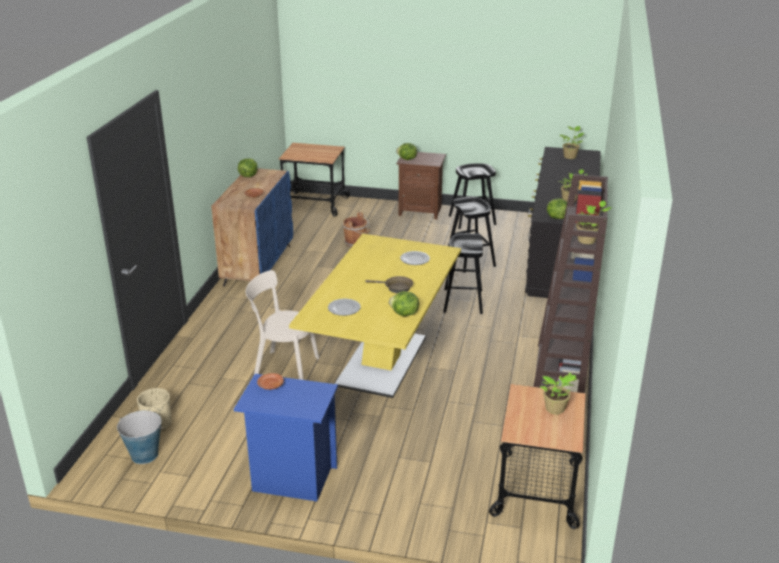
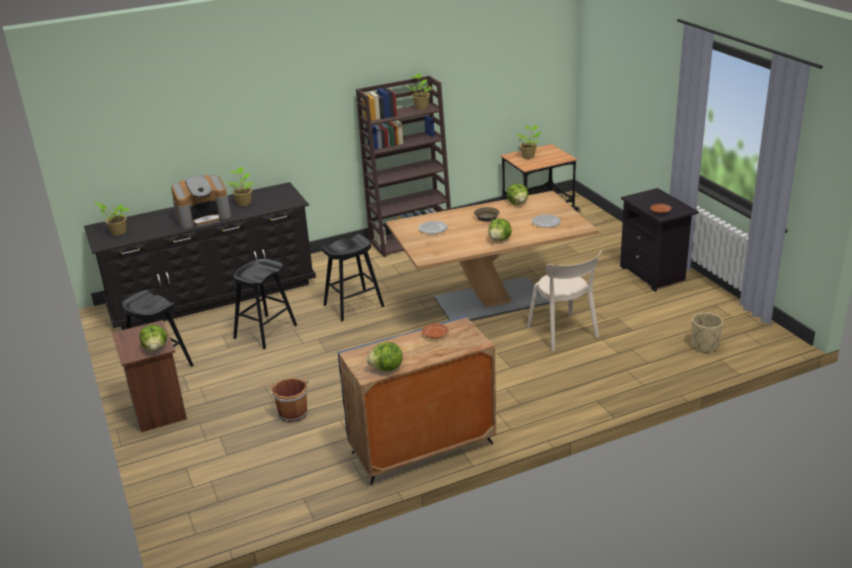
camera: 125 degrees left, 0 degrees up
bucket [117,411,164,464] -> none
blue nightstand [234,374,338,502] -> black nightstand [620,188,699,292]
cart [279,143,350,217] -> none
yellow dining table [289,234,461,398] -> brown dining table [386,191,599,321]
lettuce [547,198,567,219] -> lettuce moved to [488,219,512,241]
none -> coffee machine [171,175,231,228]

